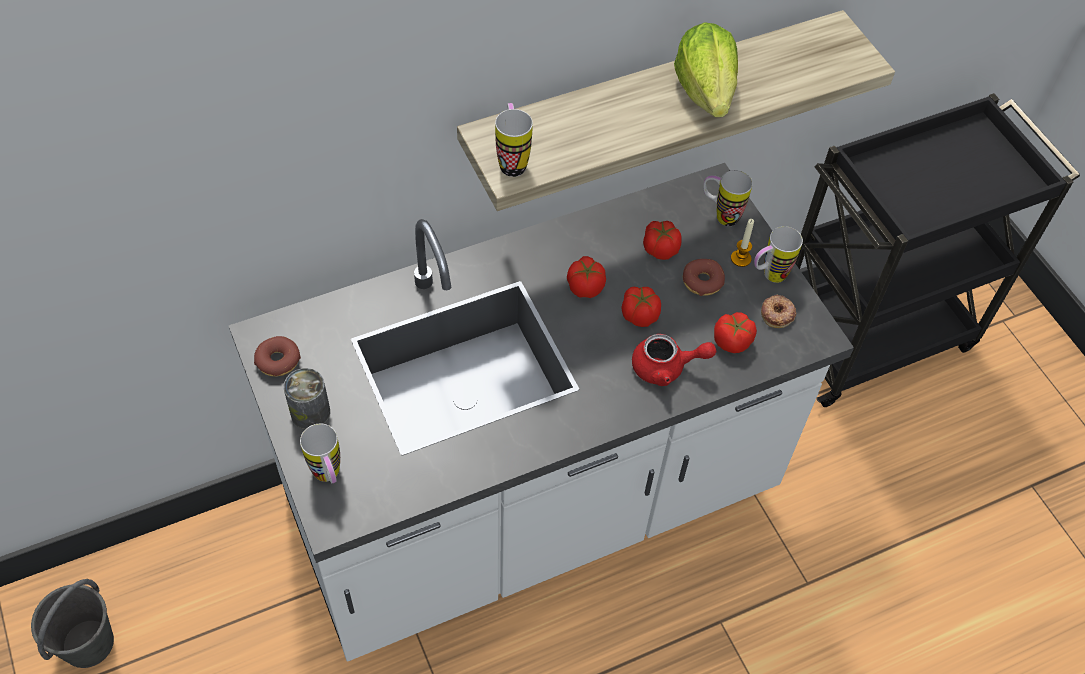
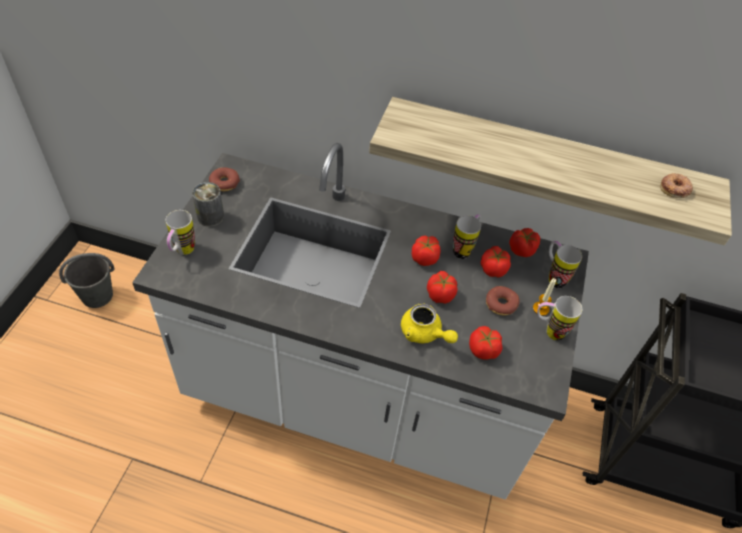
camera: 40 degrees right, 5 degrees down
mug [495,103,533,177] -> mug moved to [453,214,481,259]
red teapot [632,334,716,386] -> yellow teapot [401,304,458,343]
lettuce [674,22,738,117] -> none
donut [761,295,796,328] -> donut moved to [660,173,693,198]
none -> tomato [509,228,540,257]

